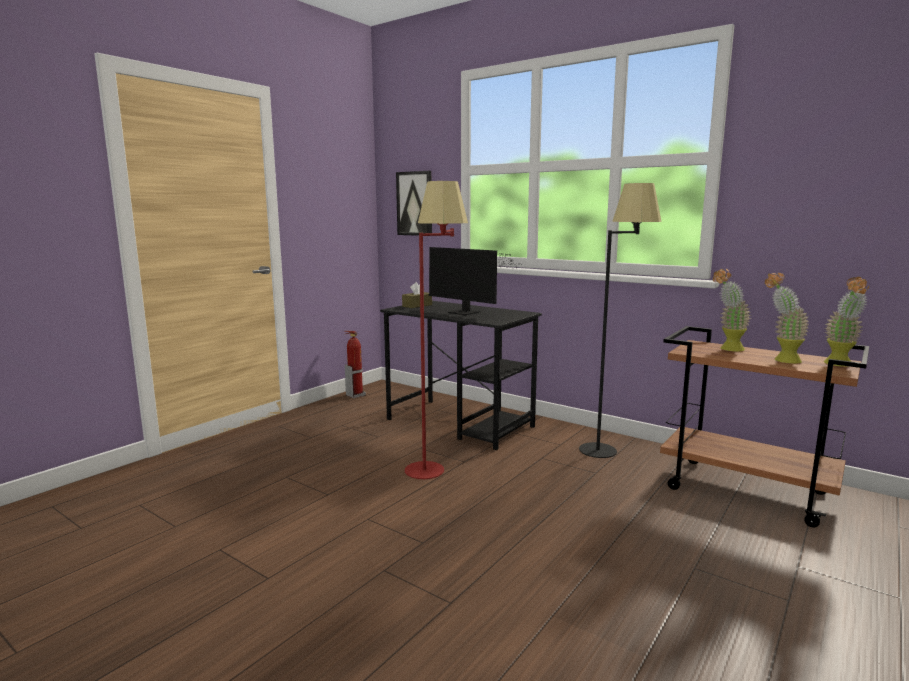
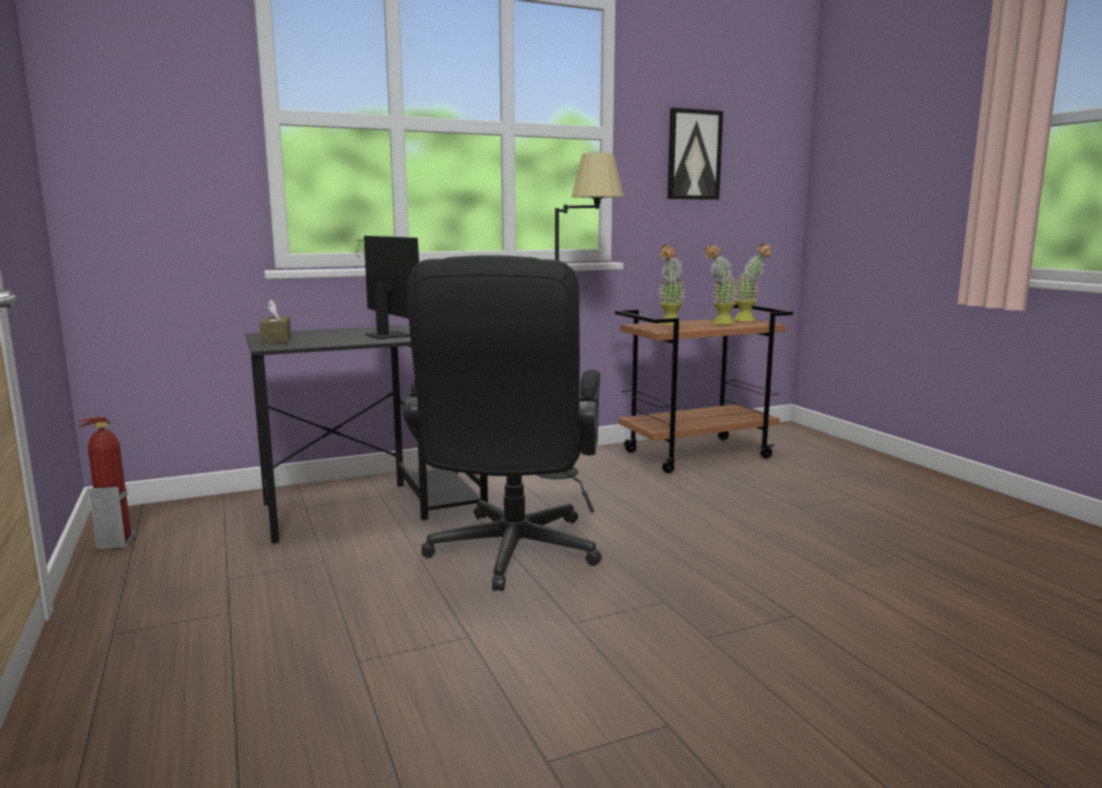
camera: 60 degrees left, 0 degrees up
picture [396,171,432,236] -> picture moved to [667,108,723,200]
red floor lamp [405,181,468,479] -> black office chair [403,255,602,591]
monitor [429,247,519,315] -> monitor turned 105 degrees counterclockwise [351,236,419,339]

